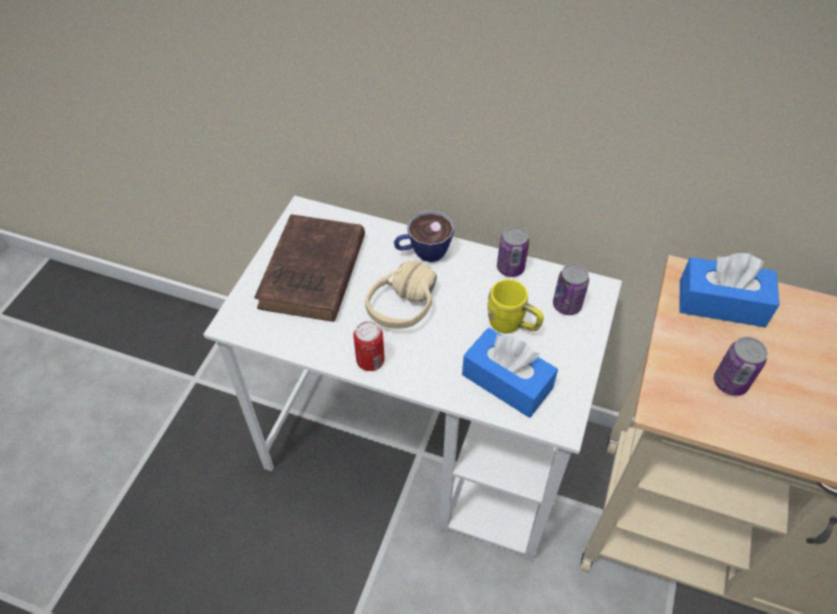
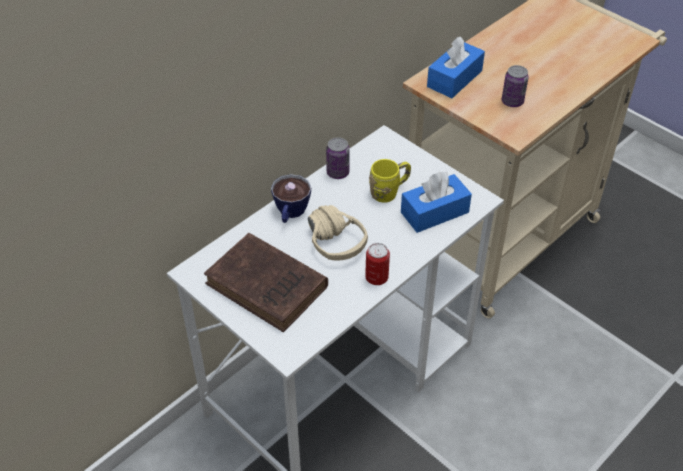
camera: 65 degrees left, 5 degrees down
can [553,263,589,315] -> none

